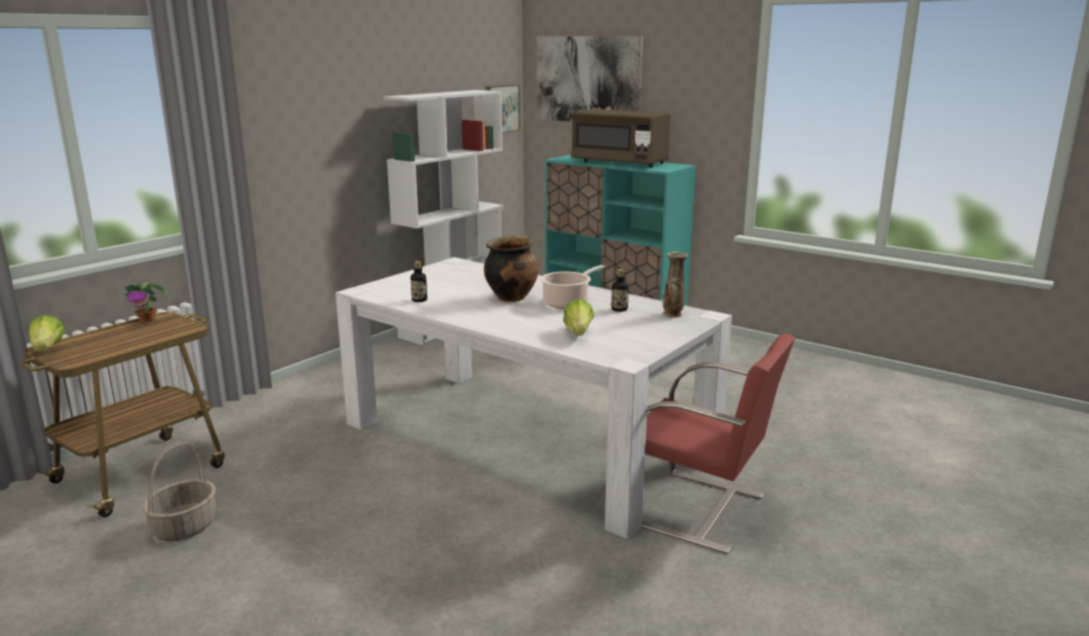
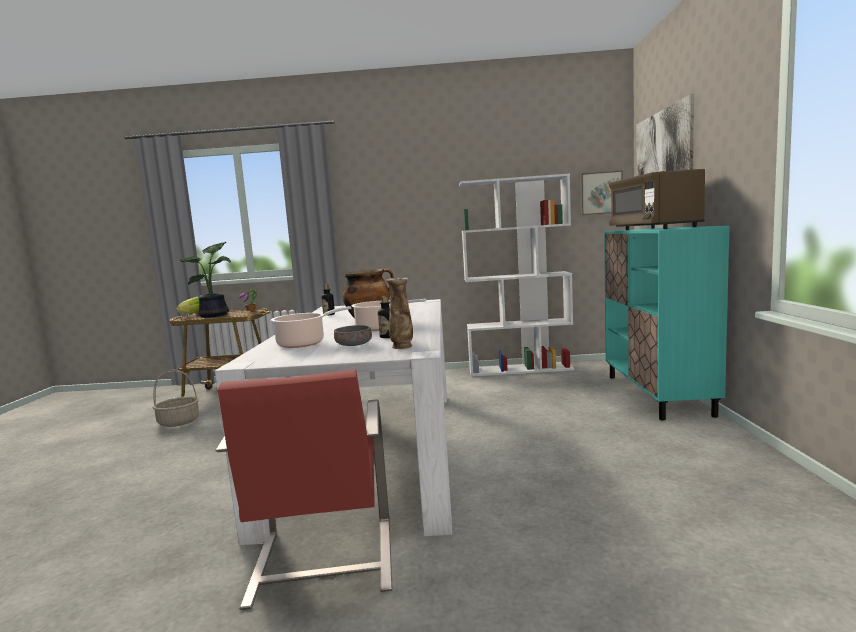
camera: 55 degrees right, 10 degrees down
lettuce [563,299,594,336] -> cooking pot [271,306,351,348]
none -> potted plant [178,242,231,318]
none -> grey bowl [334,325,372,346]

